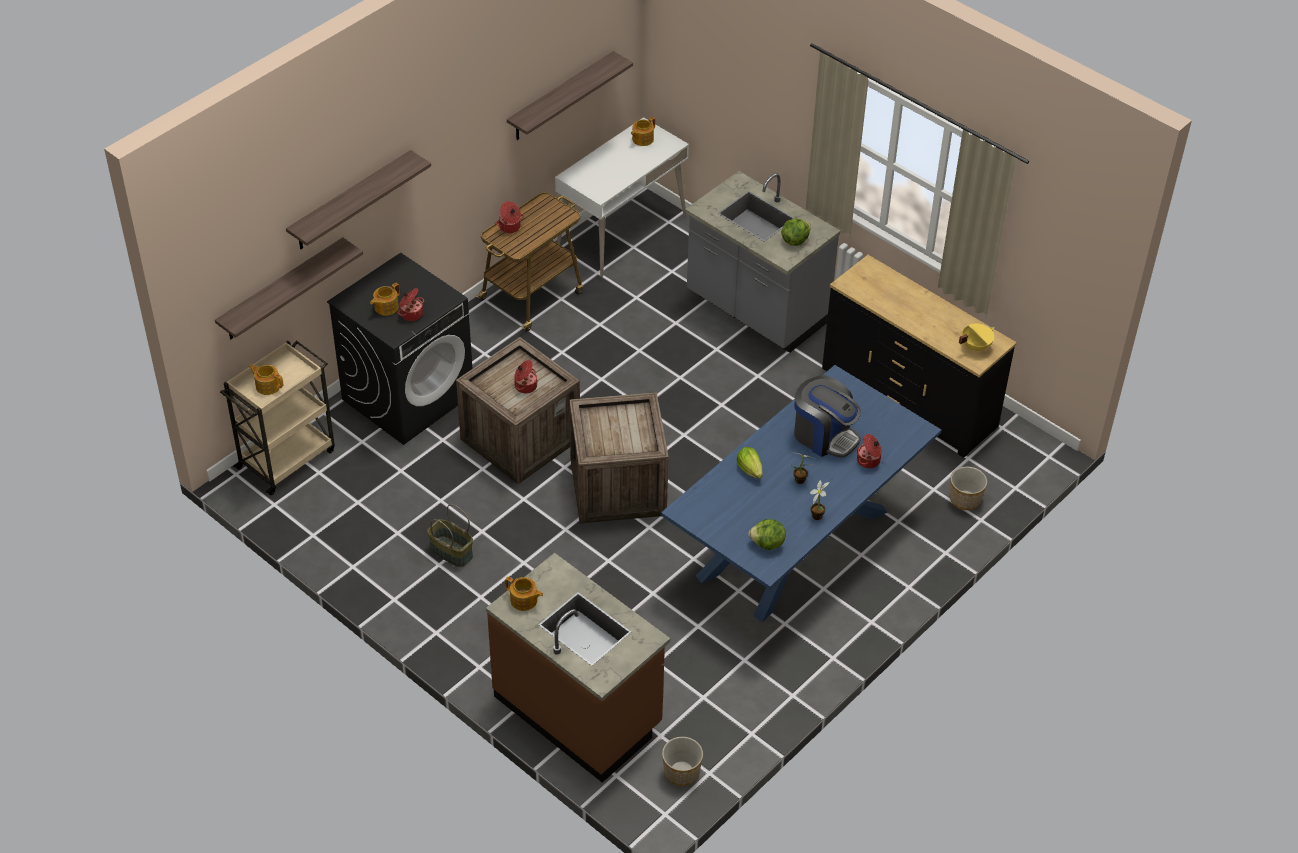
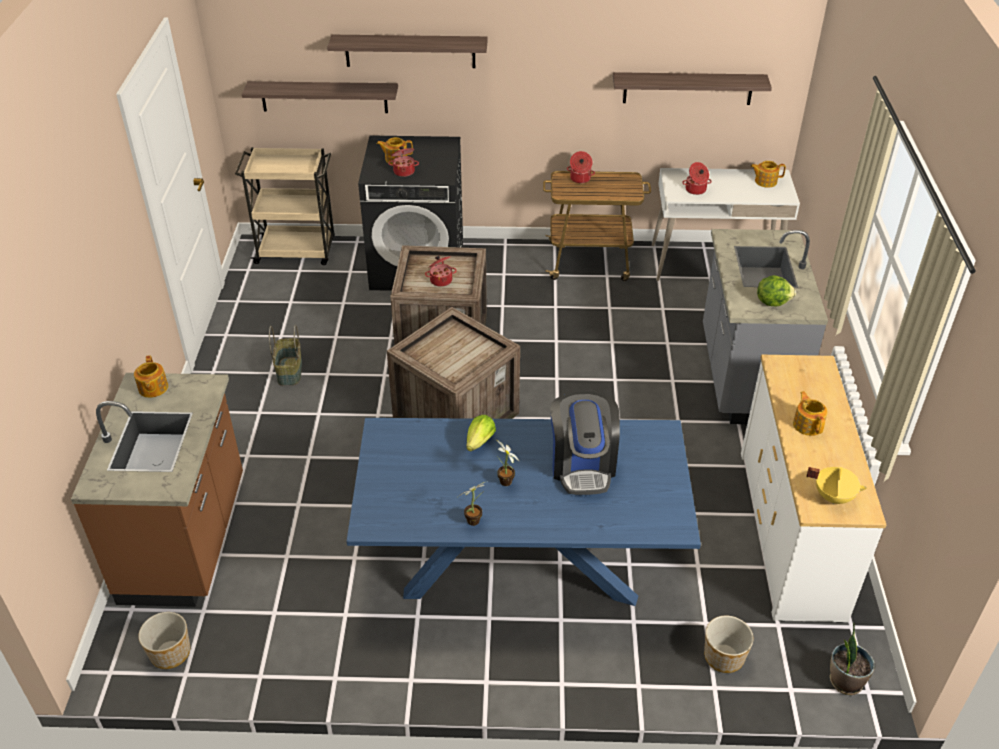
camera: 50 degrees right, 5 degrees down
teapot [249,364,283,395] -> teapot moved to [793,391,828,436]
lettuce [748,519,786,550] -> none
black dresser [822,255,1017,458] -> white dresser [741,355,886,623]
cooking pot [857,434,882,468] -> cooking pot moved to [682,162,712,195]
none -> potted plant [830,623,875,695]

